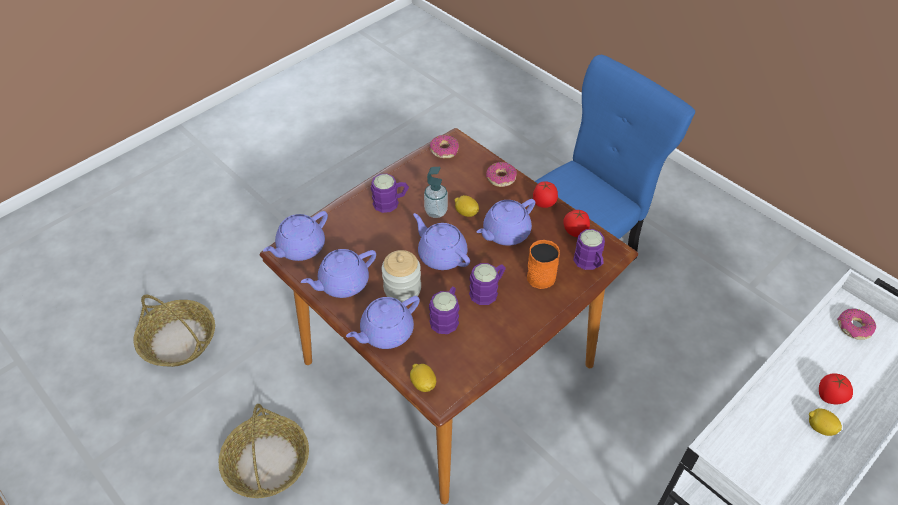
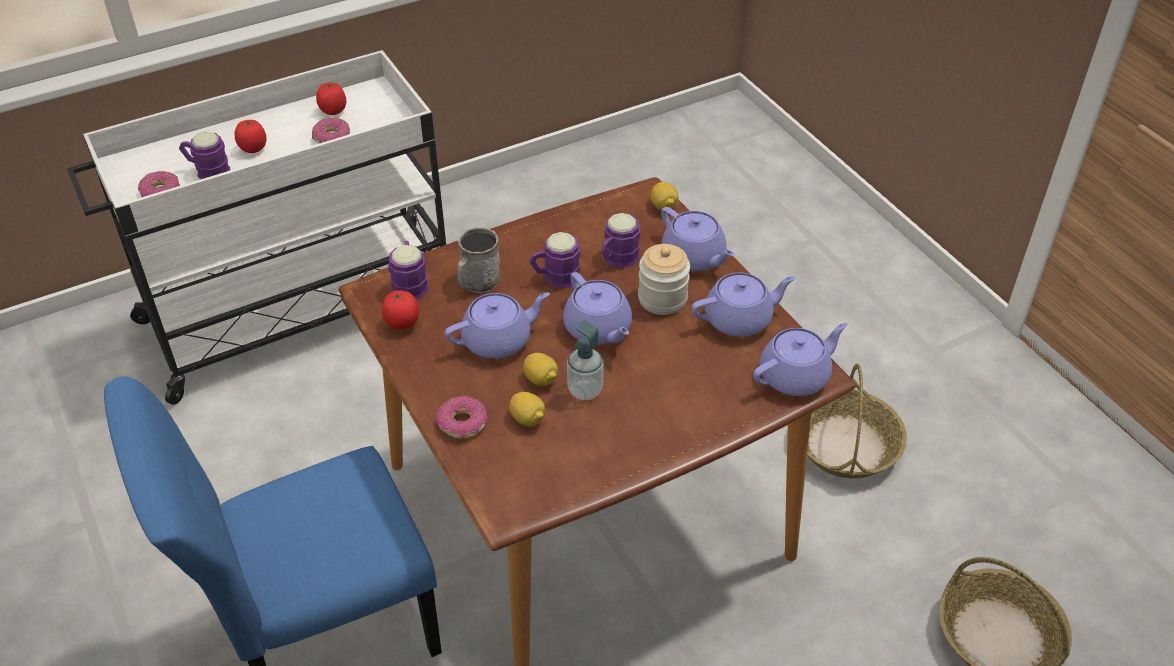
camera: 165 degrees left, 5 degrees down
purple teapot [346,296,420,349] -> purple teapot turned 75 degrees clockwise [661,207,734,271]
purple mug [371,174,409,213] -> purple mug moved to [179,131,230,179]
donut [430,135,459,158] -> donut moved to [312,118,350,144]
orange mug [527,240,560,289] -> grey mug [457,227,501,293]
tomato [533,181,558,208] -> tomato moved to [316,83,346,115]
lemon [809,408,842,436] -> lemon moved to [509,392,545,426]

